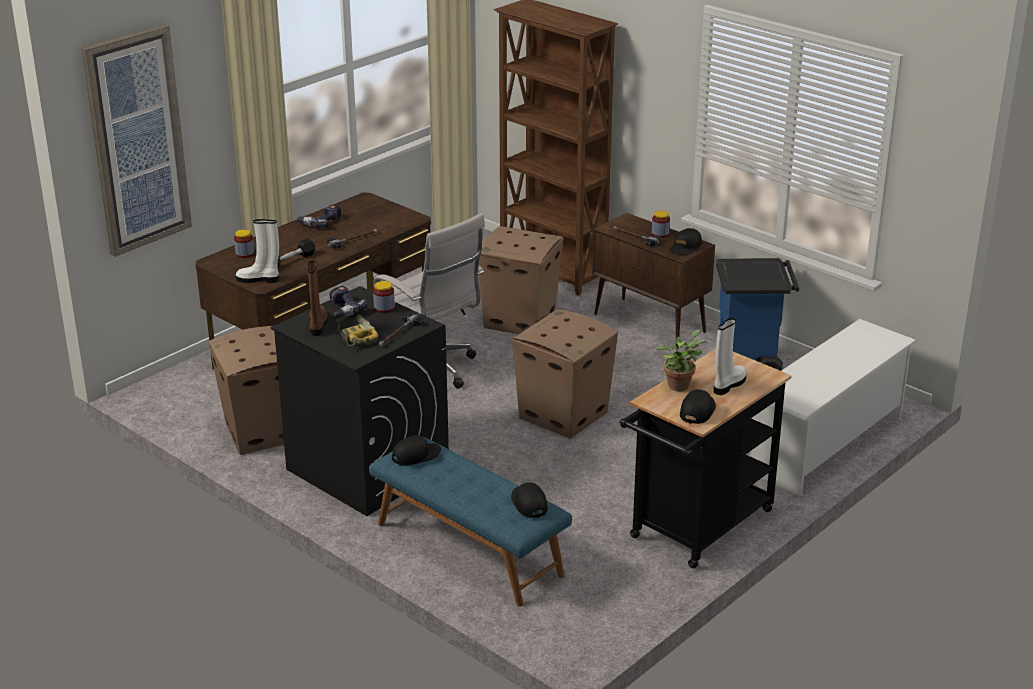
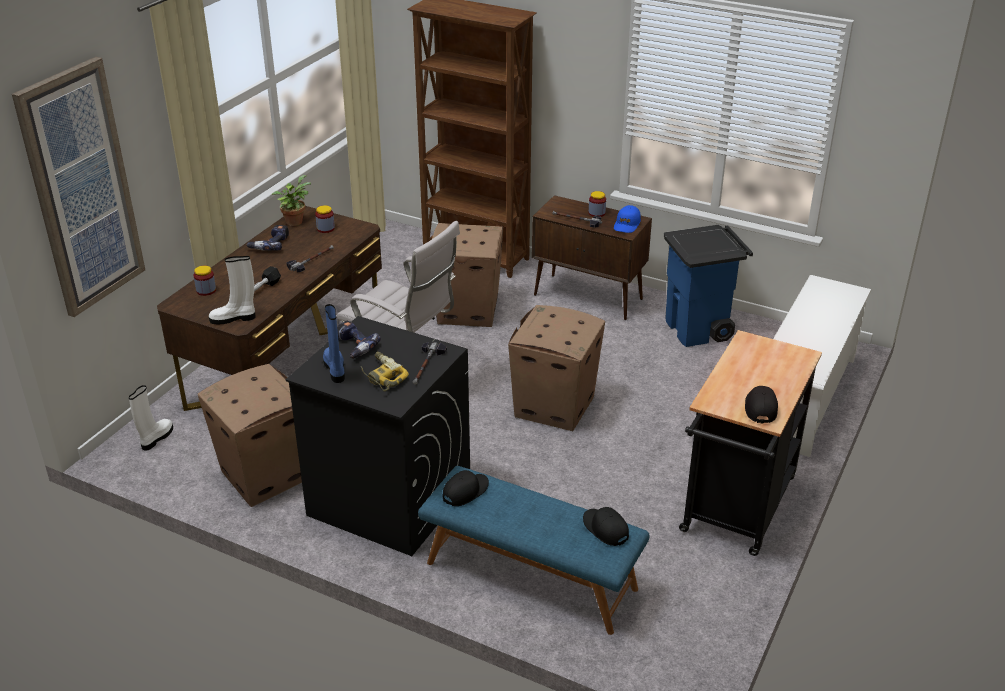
camera: 15 degrees left, 5 degrees up
brown boot [308,261,328,336] -> blue boot [323,304,345,383]
jar [373,281,395,313] -> jar moved to [315,205,335,233]
potted plant [656,329,707,392] -> potted plant moved to [272,175,311,226]
black cap [669,228,702,255] -> blue cap [614,205,641,233]
white boot [714,318,747,395] -> white boot moved to [129,385,173,451]

